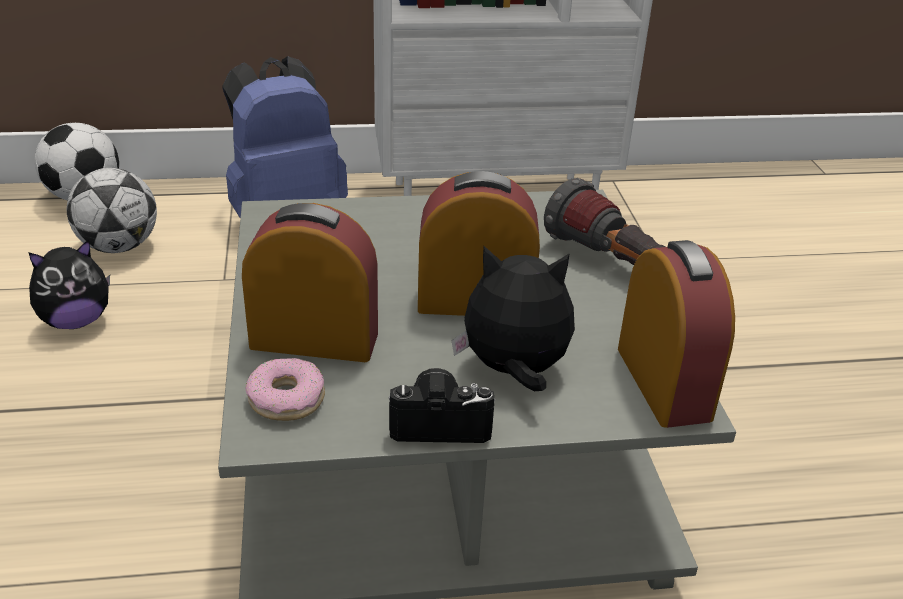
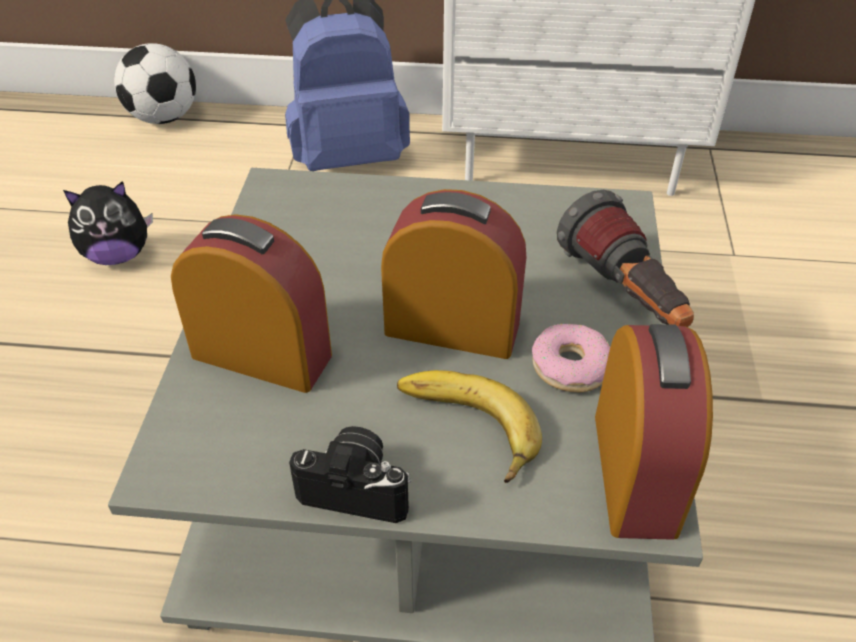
camera: 15 degrees right, 10 degrees up
football [67,168,157,253] -> none
donut [246,358,325,421] -> donut moved to [532,324,610,392]
plush toy [451,246,575,391] -> banana [397,370,542,483]

